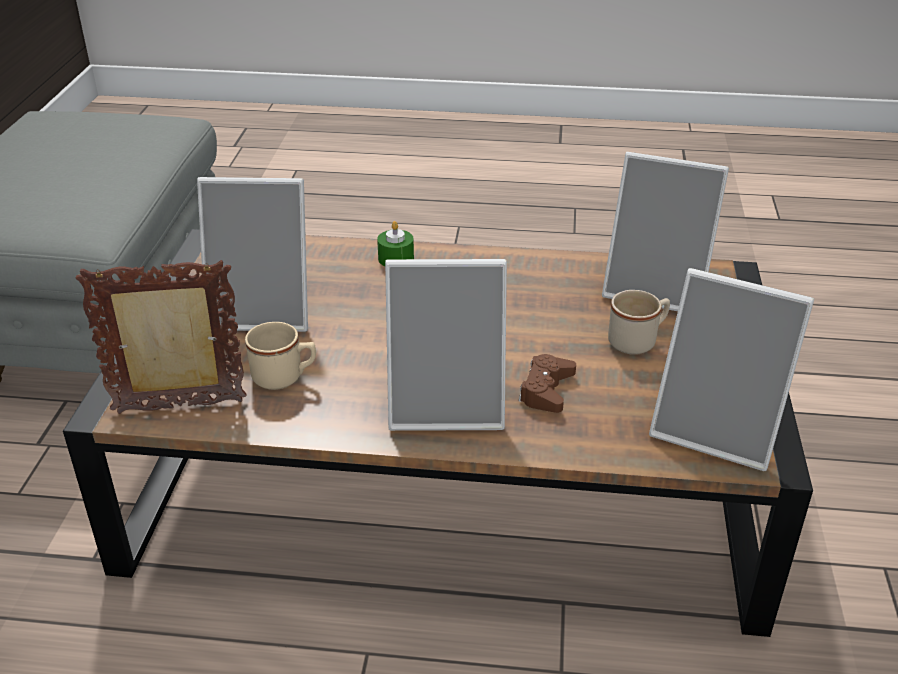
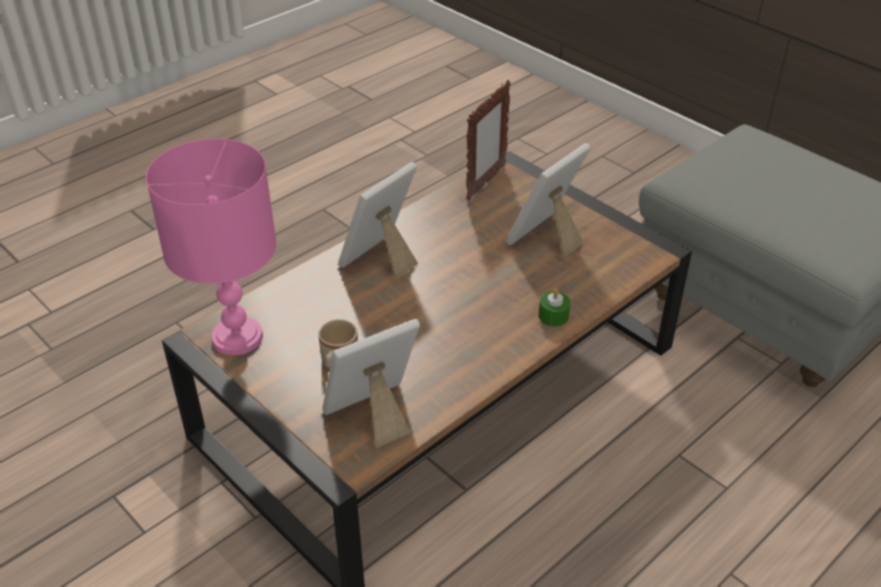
camera: 130 degrees right, 5 degrees up
beige mug [245,322,316,390] -> none
brown game controller [518,354,576,413] -> none
picture frame [649,268,814,471] -> pink table lamp [146,139,277,355]

